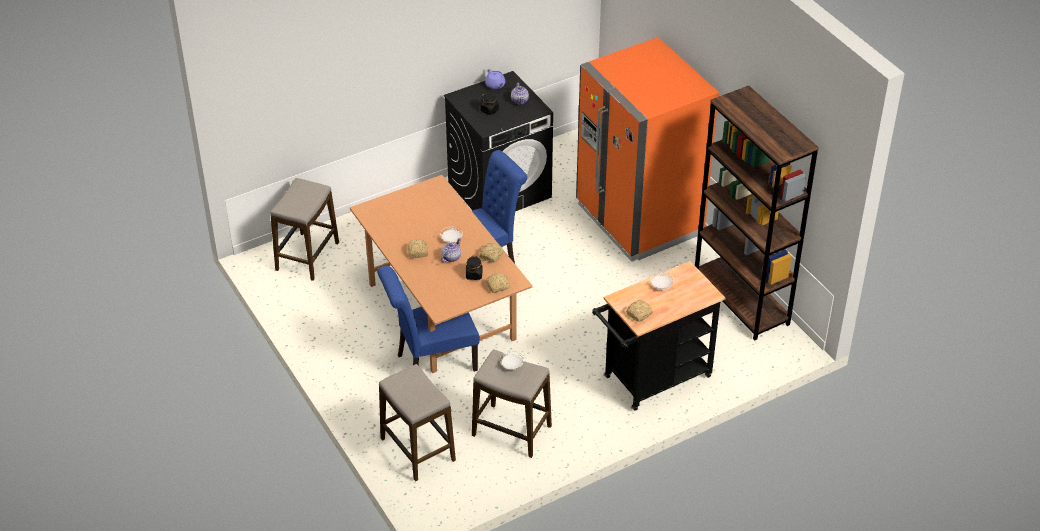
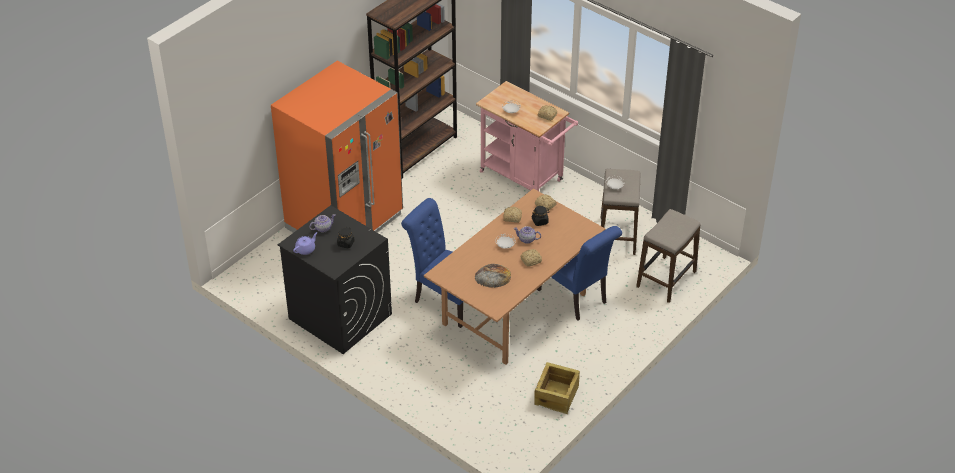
camera: 110 degrees left, 0 degrees up
stool [270,178,339,281] -> none
black cart [592,261,726,411] -> pink cart [476,81,578,191]
none -> bread [475,264,511,288]
none -> crate [534,362,580,414]

